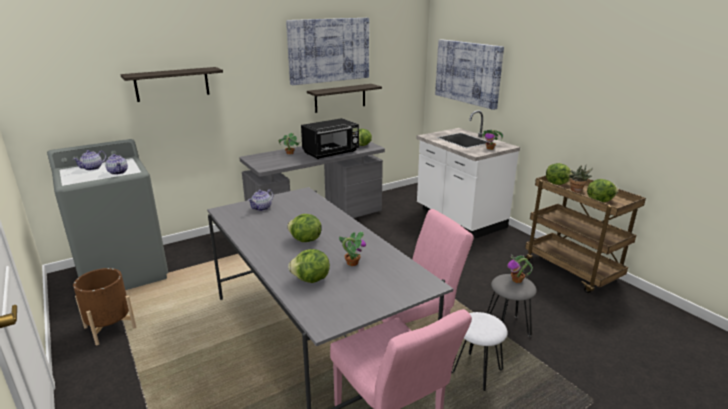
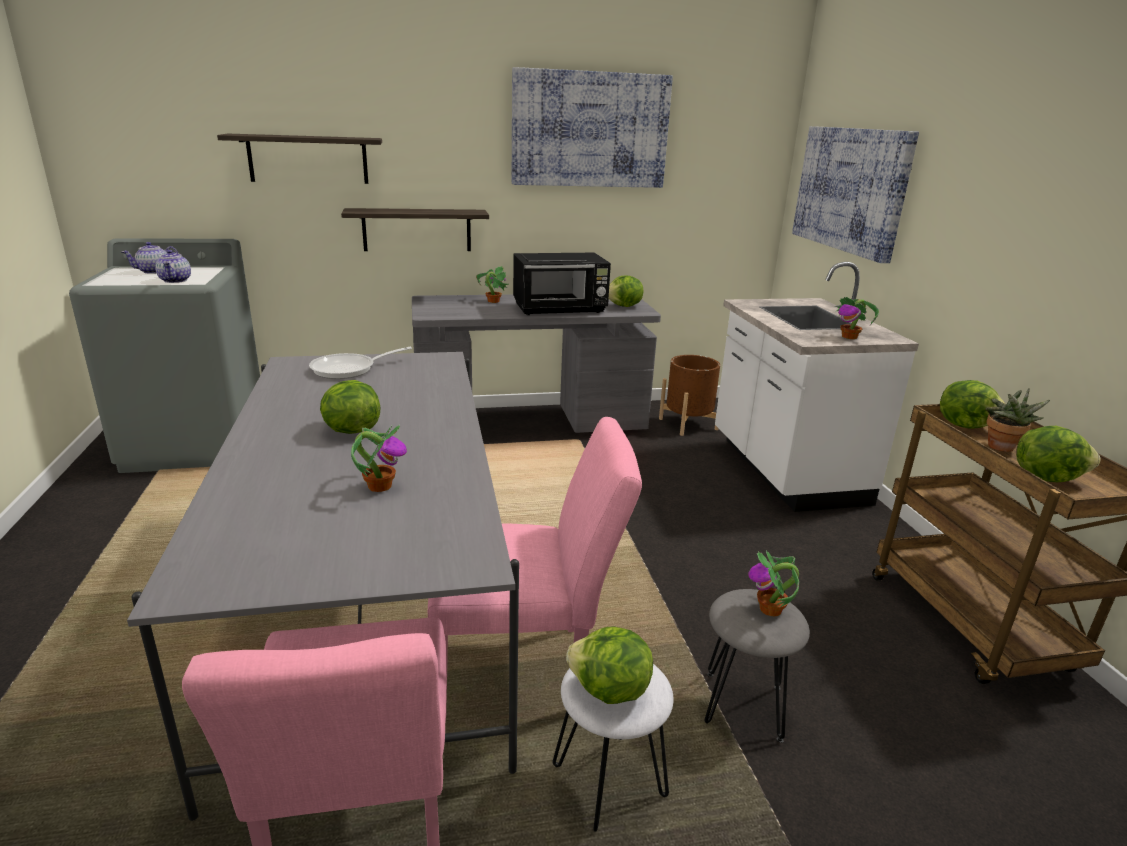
camera: 20 degrees right, 0 degrees up
brown planter [73,268,136,346] -> brown planter moved to [659,355,720,436]
teapot [248,189,273,211] -> frying pan [309,347,412,379]
lettuce [288,249,330,283] -> lettuce moved to [566,627,653,704]
shelf [307,84,382,113] -> shelf moved to [341,208,489,251]

